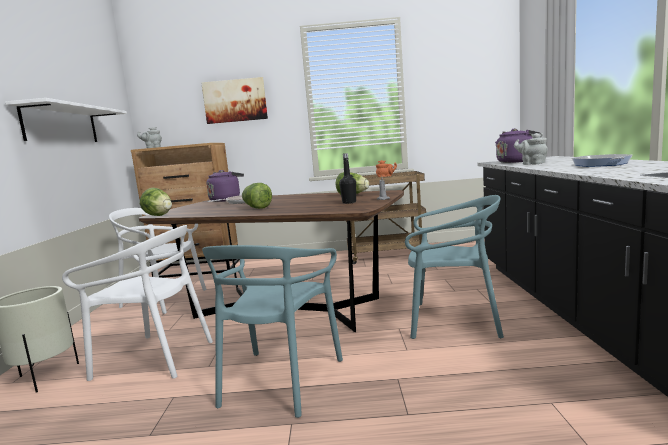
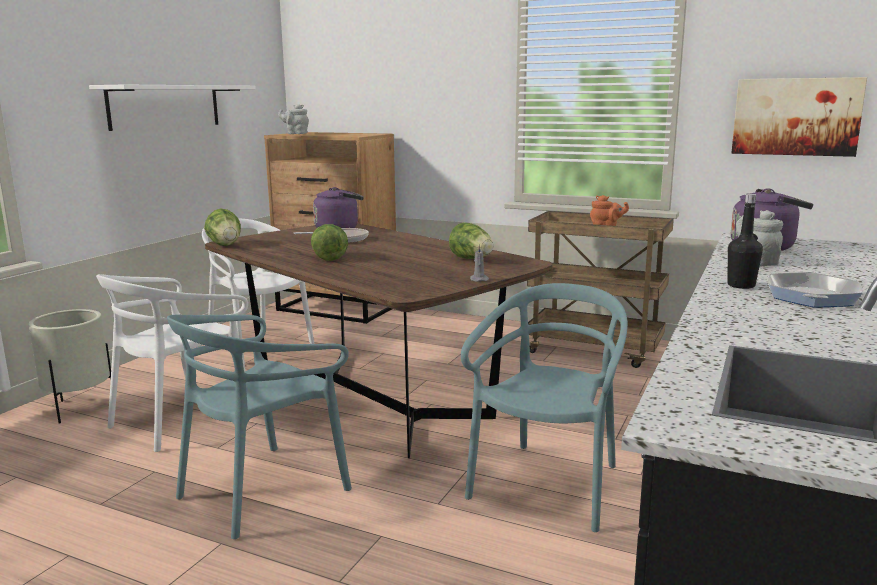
camera: 25 degrees right, 5 degrees up
white chair [62,225,213,381] -> white chair turned 90 degrees clockwise [96,274,248,452]
picture [201,77,268,124] -> picture moved to [731,77,867,157]
black bottle [339,153,356,204] -> black bottle moved to [727,194,763,289]
turquoise chair [405,195,504,339] -> turquoise chair turned 105 degrees counterclockwise [461,283,628,532]

